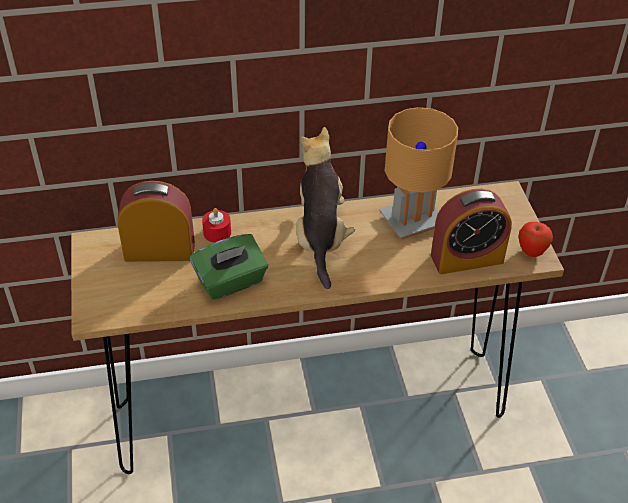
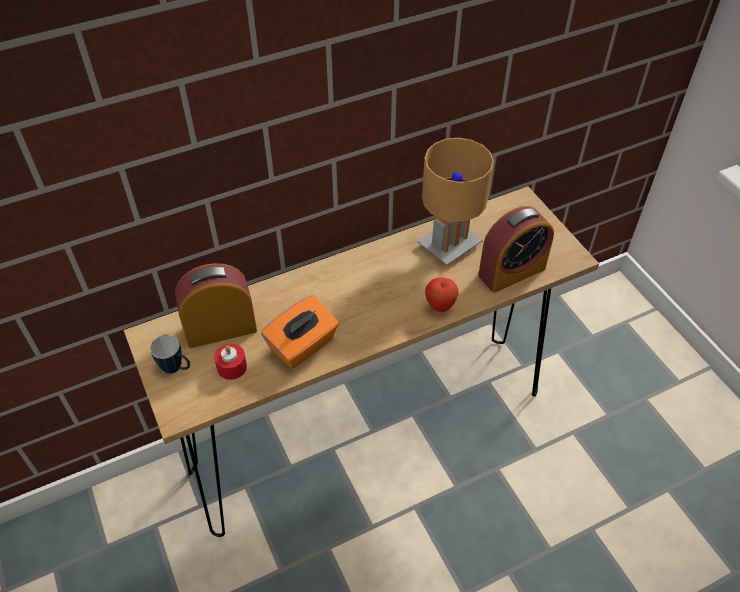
camera: 15 degrees left, 5 degrees up
green tissue box [190,234,268,300] -> orange tissue box [261,295,339,368]
red candle [202,208,231,243] -> red candle moved to [214,344,247,380]
plush toy [296,127,355,289] -> none
apple [519,222,553,257] -> apple moved to [425,277,459,312]
none -> mug [150,335,190,374]

